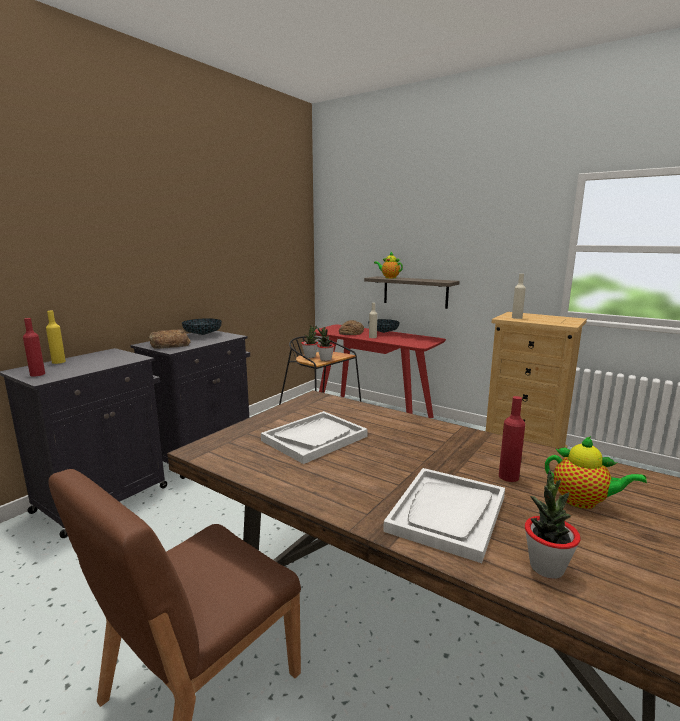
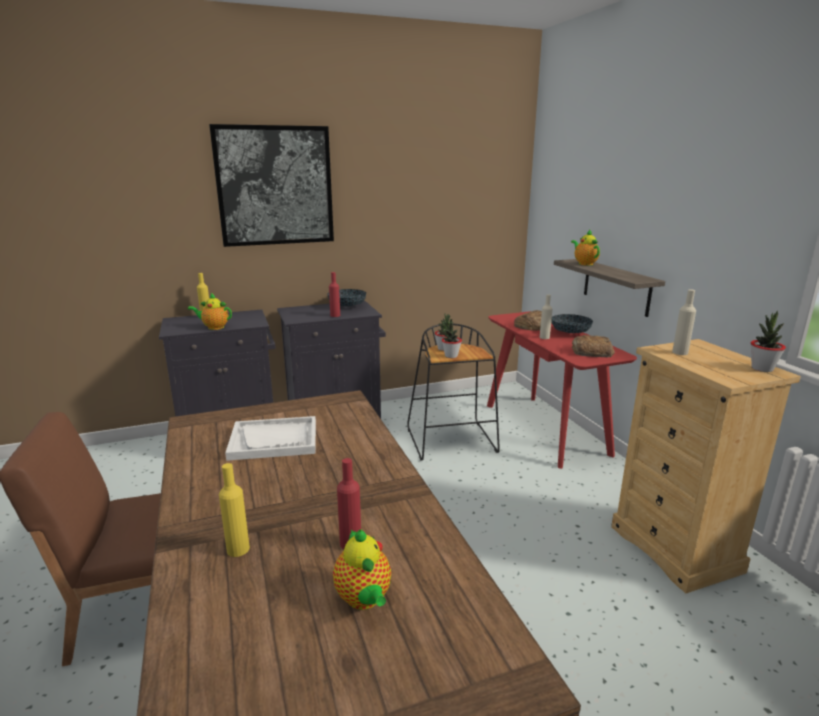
camera: 35 degrees right, 5 degrees up
red bottle [23,318,45,376] -> red bottle moved to [329,272,340,317]
bread [148,329,190,349] -> bread moved to [572,335,615,357]
white tray [383,468,505,563] -> yellow bottle [219,463,250,557]
potted plant [525,470,581,579] -> potted plant moved to [751,311,786,372]
none -> teapot [188,293,232,330]
none -> picture [209,124,334,247]

